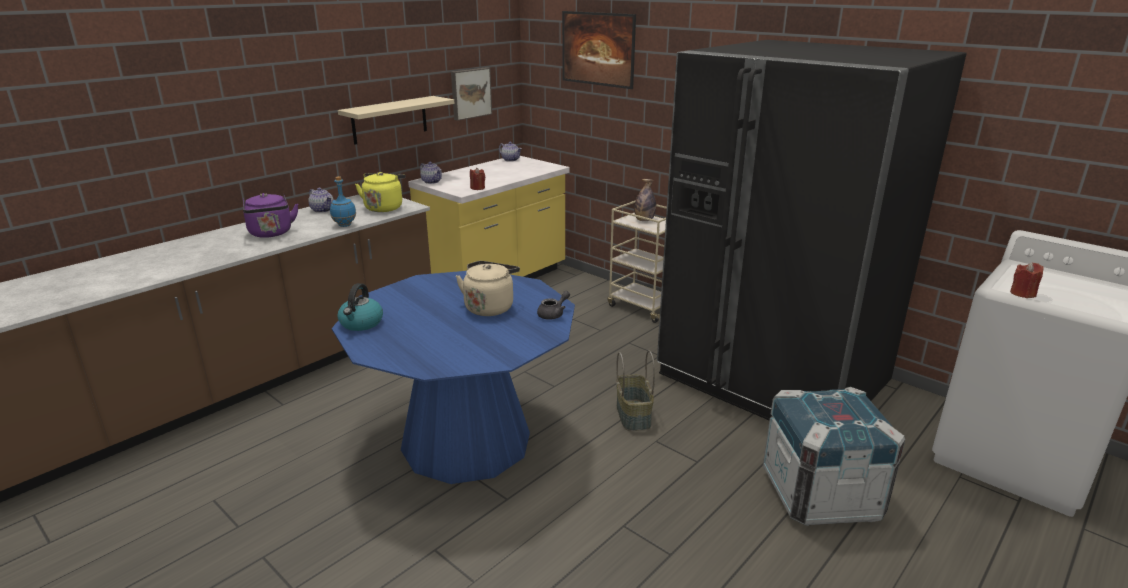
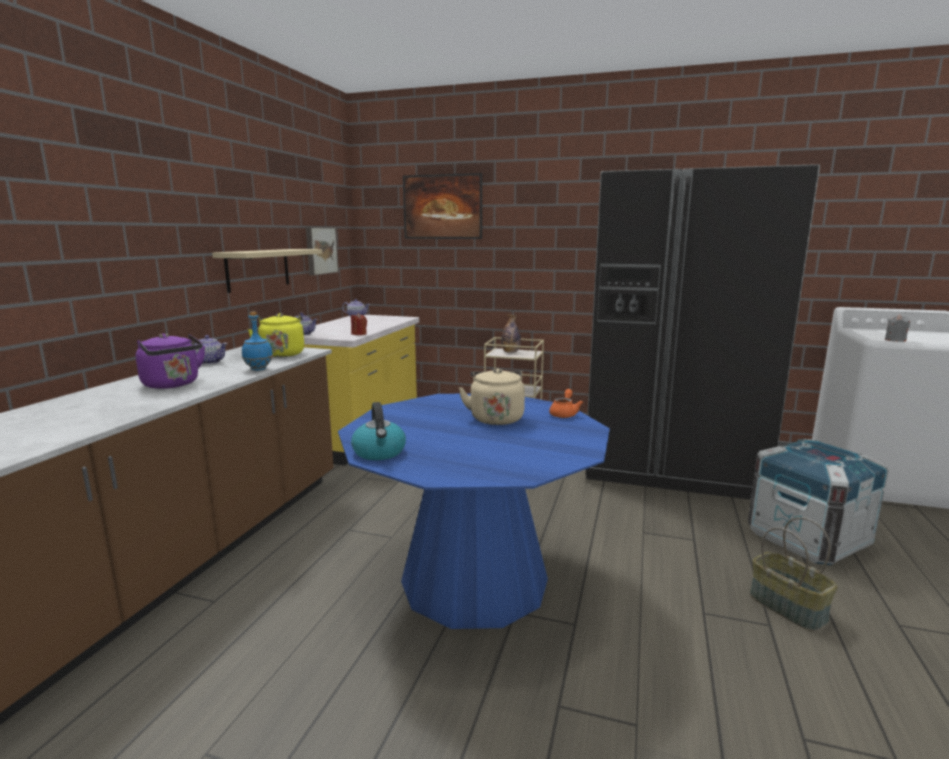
camera: 25 degrees left, 10 degrees down
grey teapot [537,291,570,320] -> orange teapot [549,389,583,418]
basket [616,350,655,431] -> basket moved to [750,517,838,631]
red candle [1010,262,1044,298] -> grey candle [885,315,910,342]

